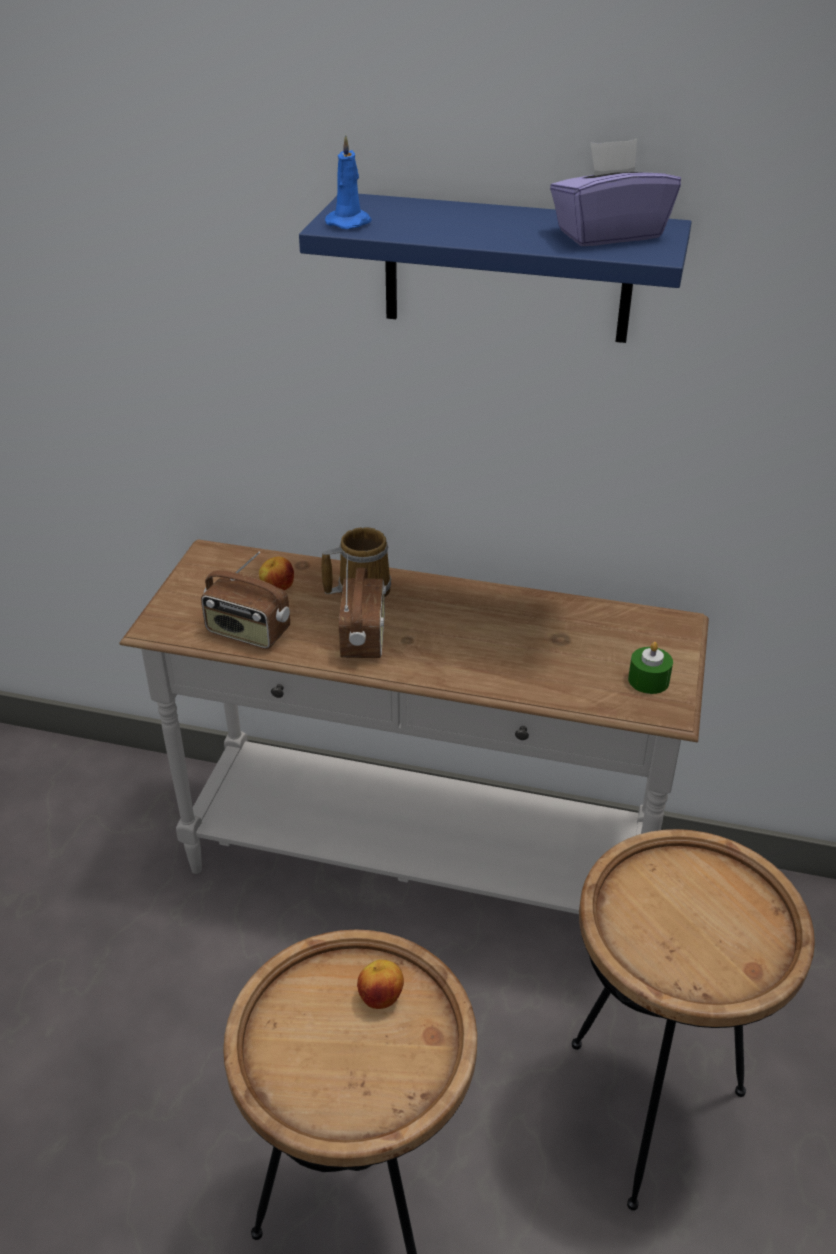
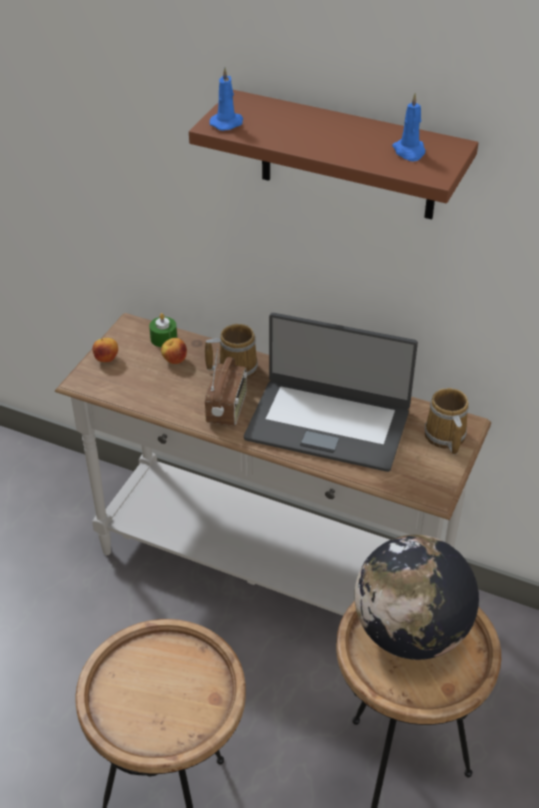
camera: 10 degrees right, 5 degrees up
radio [201,552,290,649] -> none
blue shelf [299,194,692,343] -> brown shelf [189,90,478,220]
apple [357,960,404,1009] -> apple moved to [92,338,118,362]
purple tissue box [550,139,681,246] -> blue candle [392,93,425,161]
green candle [628,642,673,694] -> green candle moved to [149,313,177,347]
none -> laptop [244,313,418,472]
none -> globe [354,534,479,660]
none -> mug [425,388,469,455]

